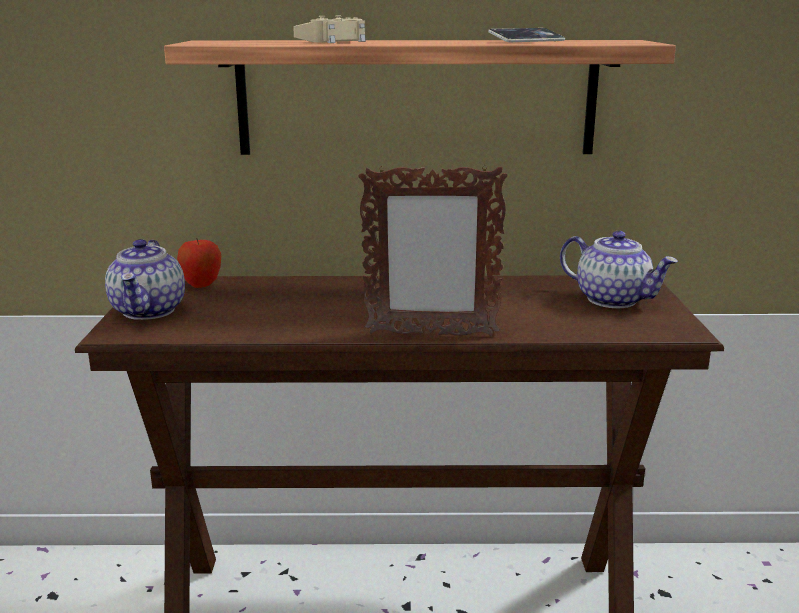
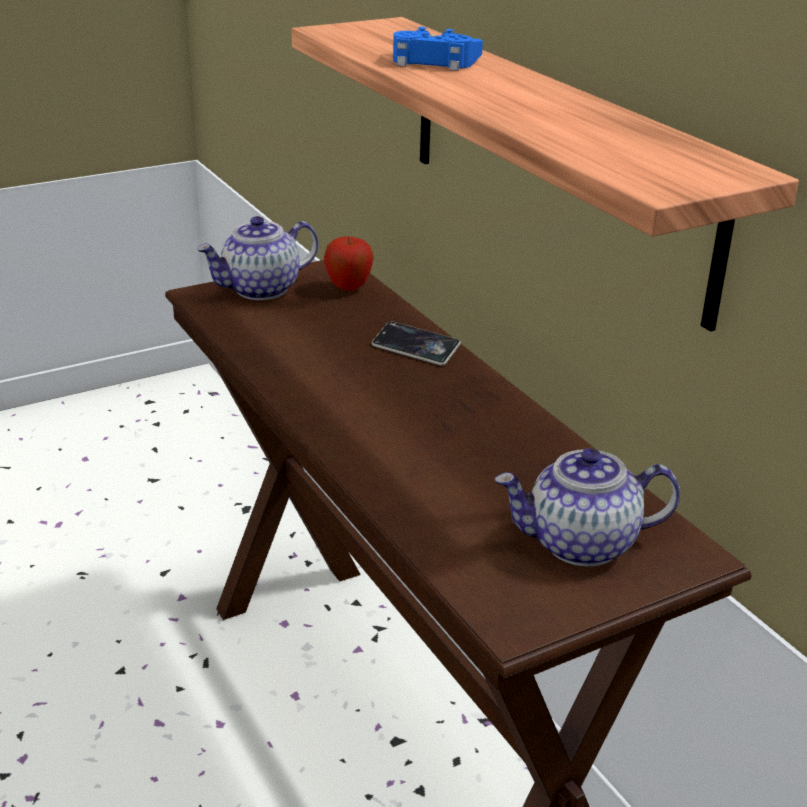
camera: 60 degrees right, 10 degrees up
beige game controller [293,15,366,43] -> blue game controller [393,27,483,71]
picture frame [358,166,508,337] -> none
phone [488,28,565,42] -> phone moved to [372,321,461,366]
teapot [560,231,678,308] -> teapot turned 75 degrees clockwise [495,448,680,566]

